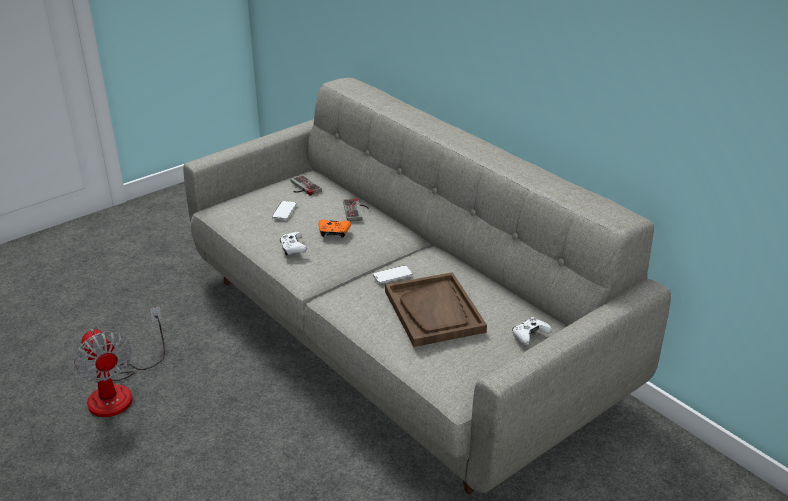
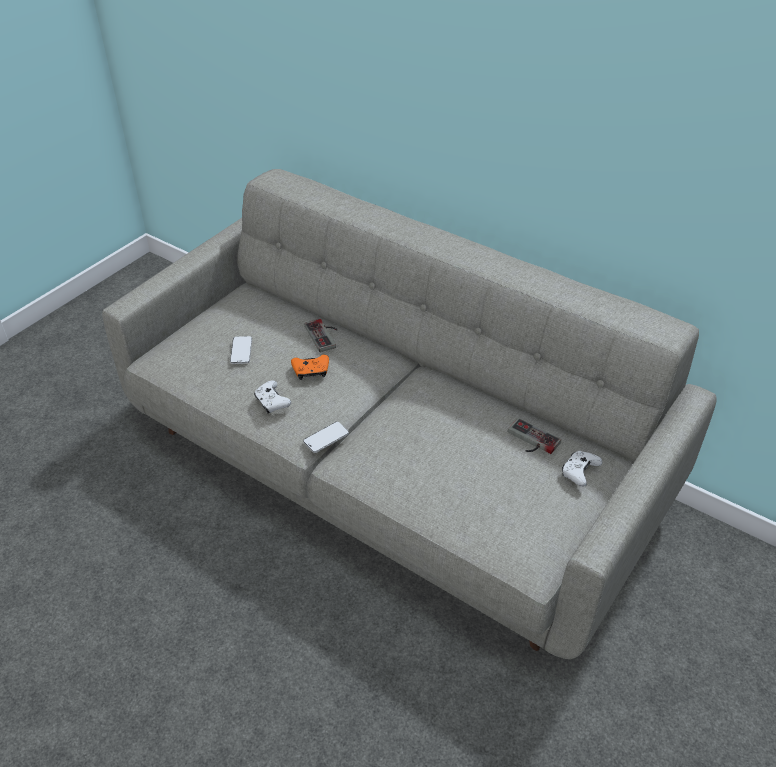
camera: 15 degrees left, 10 degrees up
fan [74,306,165,417] -> none
game controller [290,175,322,196] -> game controller moved to [508,418,561,454]
phone [373,265,412,284] -> phone moved to [303,422,349,453]
brown tray [385,272,487,347] -> none

